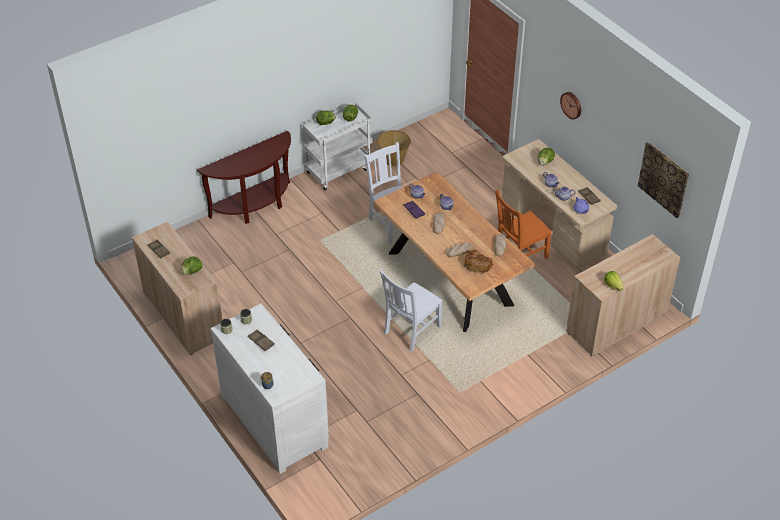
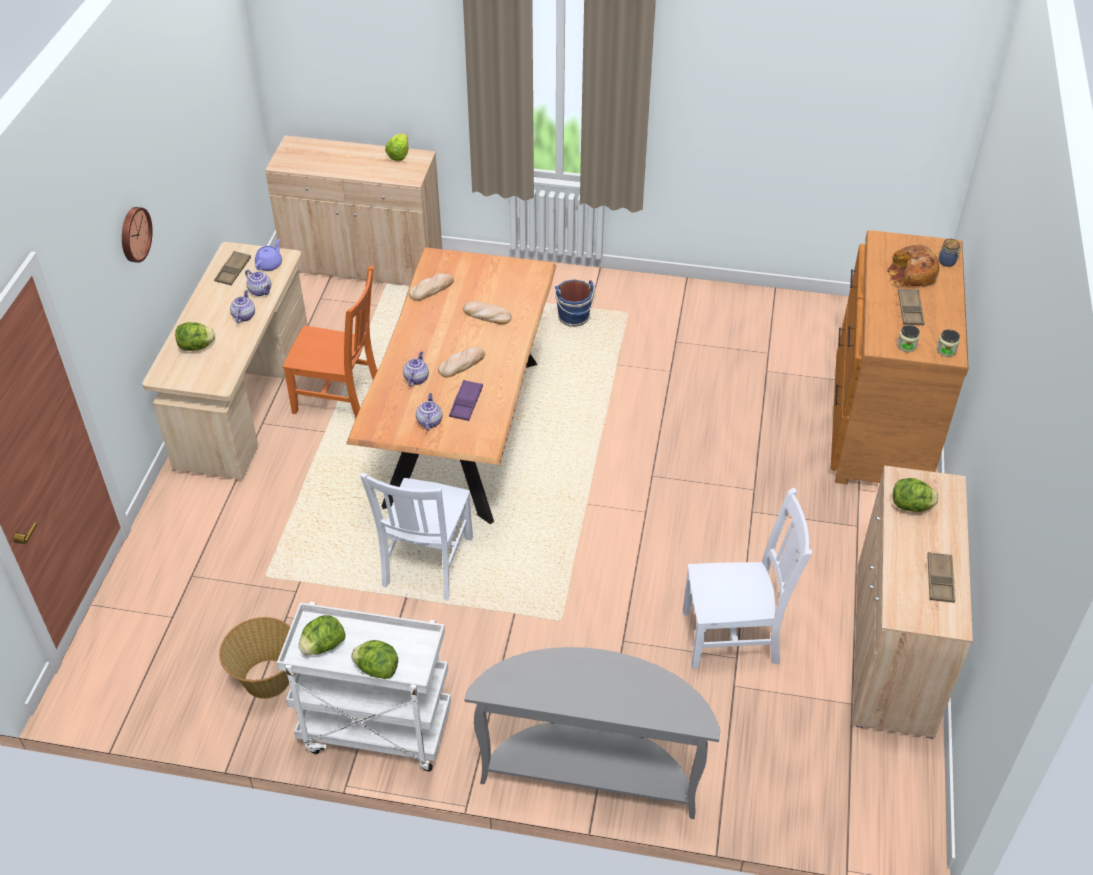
camera: 135 degrees left, 0 degrees up
brown console table [197,131,291,224] -> grey console table [464,647,720,819]
white dresser [210,304,329,474] -> brown dresser [831,230,969,484]
white chair [380,271,442,352] -> white chair moved to [683,488,812,669]
bread [464,250,493,273] -> bread moved to [887,245,939,287]
picture [638,142,689,218] -> none
none -> blue bucket [555,279,596,327]

